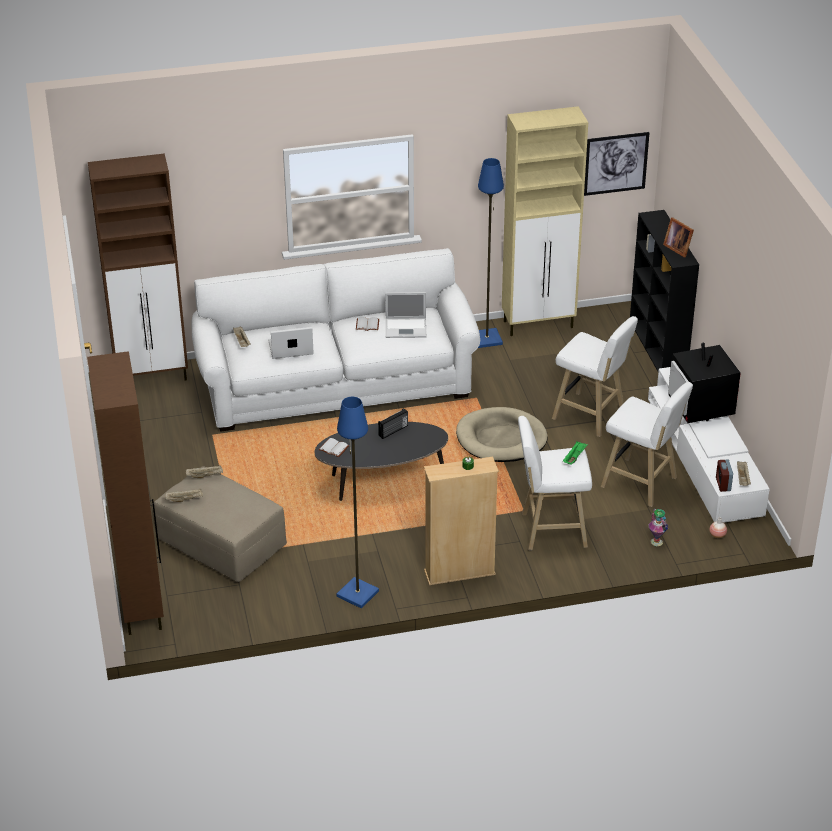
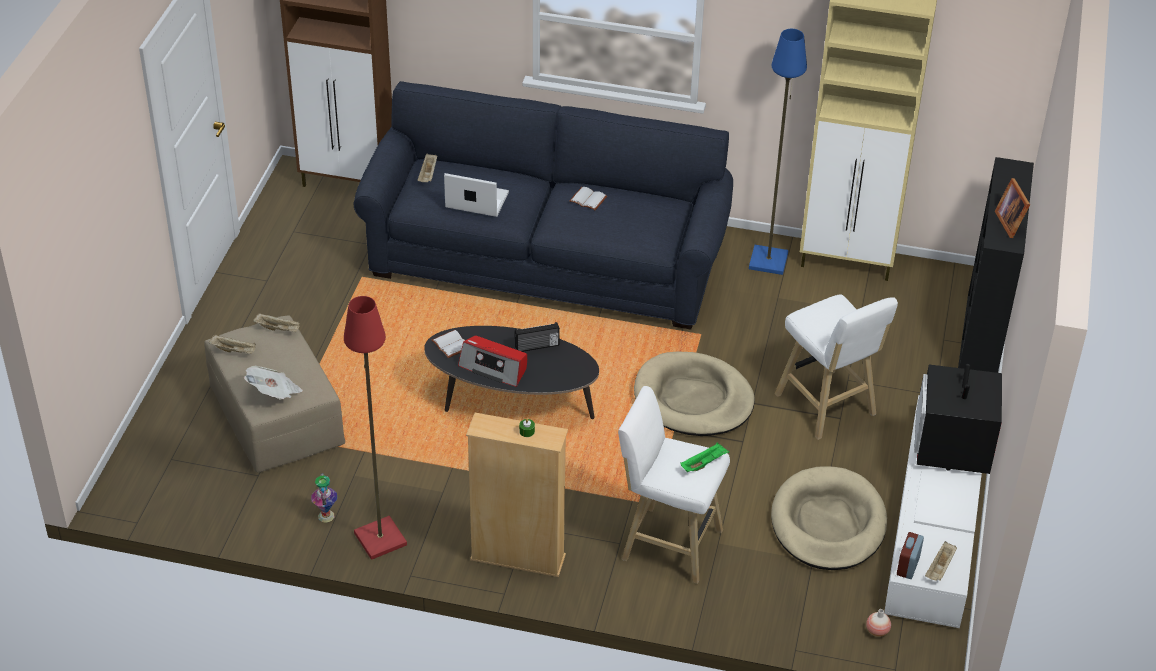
camera: 25 degrees right, 5 degrees up
brown cabinet [87,351,164,635] -> none
white sofa [192,248,480,431] -> blue sofa [354,81,733,329]
blue floor lamp [337,397,379,608] -> red floor lamp [344,296,407,560]
laptop [385,292,426,338] -> none
picture [584,132,649,196] -> none
white stool [601,382,693,507] -> beige dog bed [771,466,887,570]
vase [649,509,668,546] -> vase moved to [311,473,337,523]
none -> newspaper [244,366,303,400]
none -> radio [458,335,527,387]

